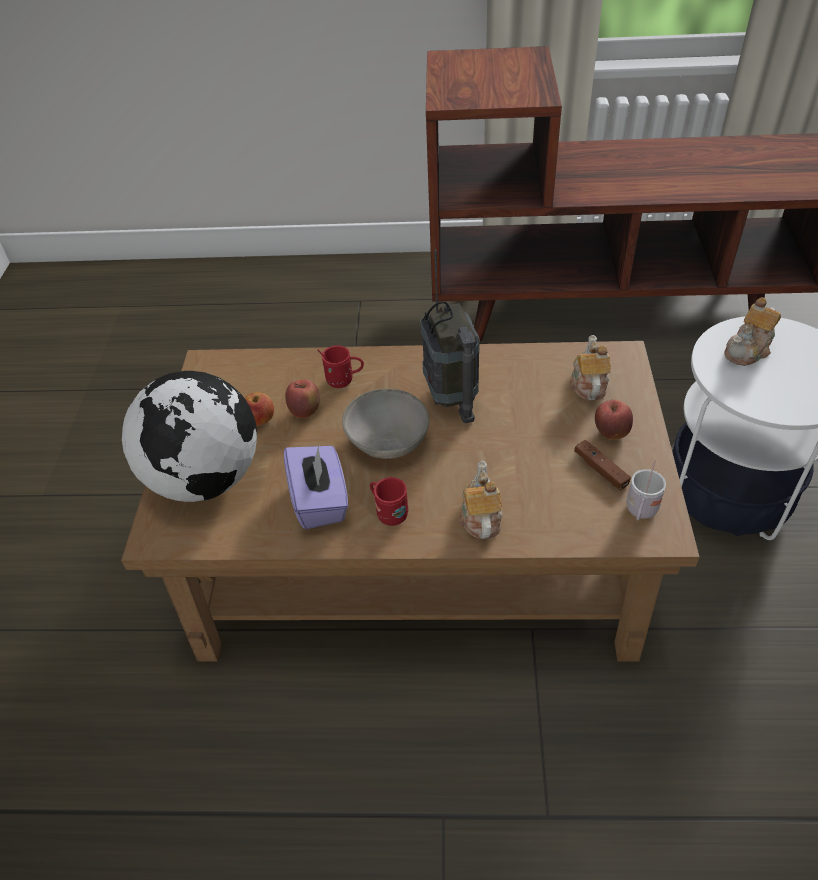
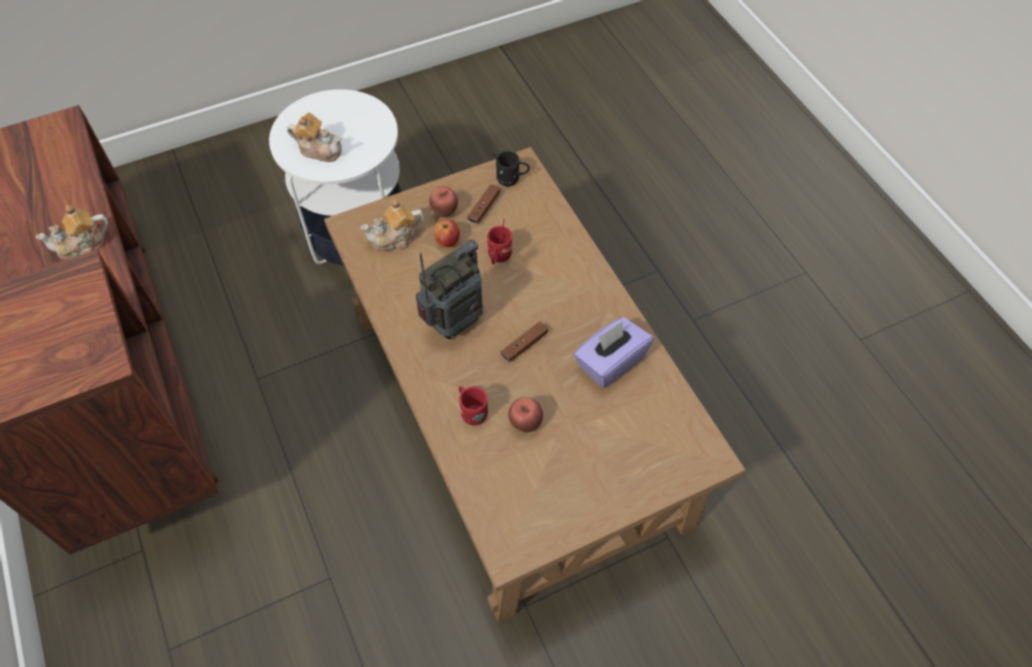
camera: 120 degrees left, 10 degrees up
globe [122,371,257,502] -> none
apple [245,392,274,426] -> apple moved to [433,219,460,247]
grey bowl [342,389,429,459] -> brown game controller [501,321,548,362]
red mug [370,477,408,526] -> red mug moved to [487,219,512,264]
teapot [459,460,502,539] -> teapot moved to [36,205,108,260]
white mug [627,460,666,521] -> black mug [493,151,530,186]

